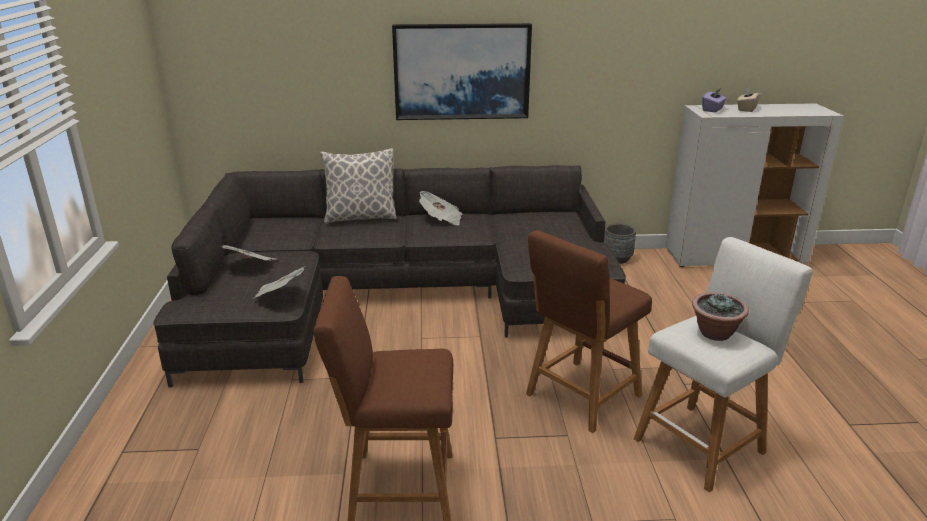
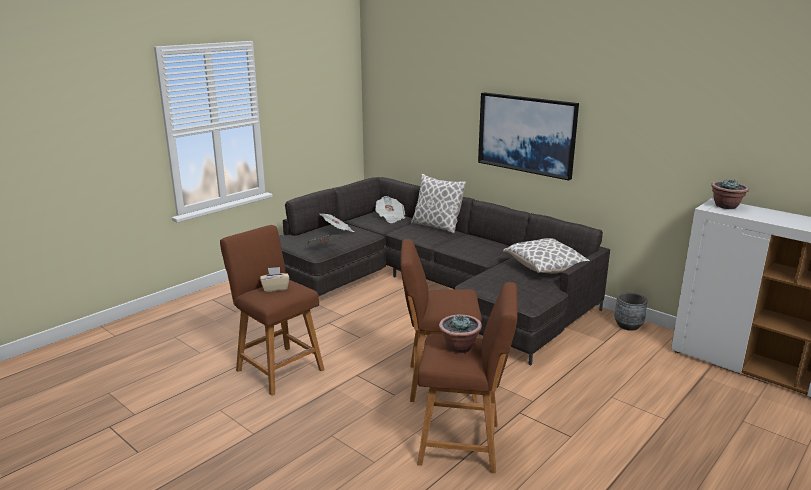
camera: 45 degrees right, 5 degrees down
newspaper [419,191,463,226] -> newspaper moved to [375,196,405,223]
white stool [634,237,813,492] -> brown stool [417,282,518,473]
purple tissue box [702,88,727,112] -> potted plant [711,179,749,209]
beige tissue box [737,87,760,112] -> beige tissue box moved to [260,267,289,292]
none -> pillow [503,238,590,273]

